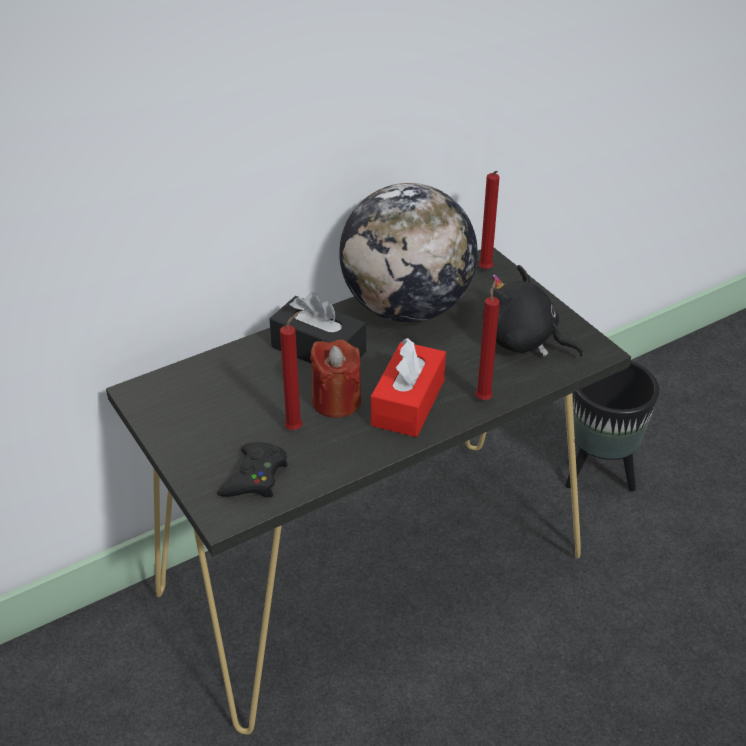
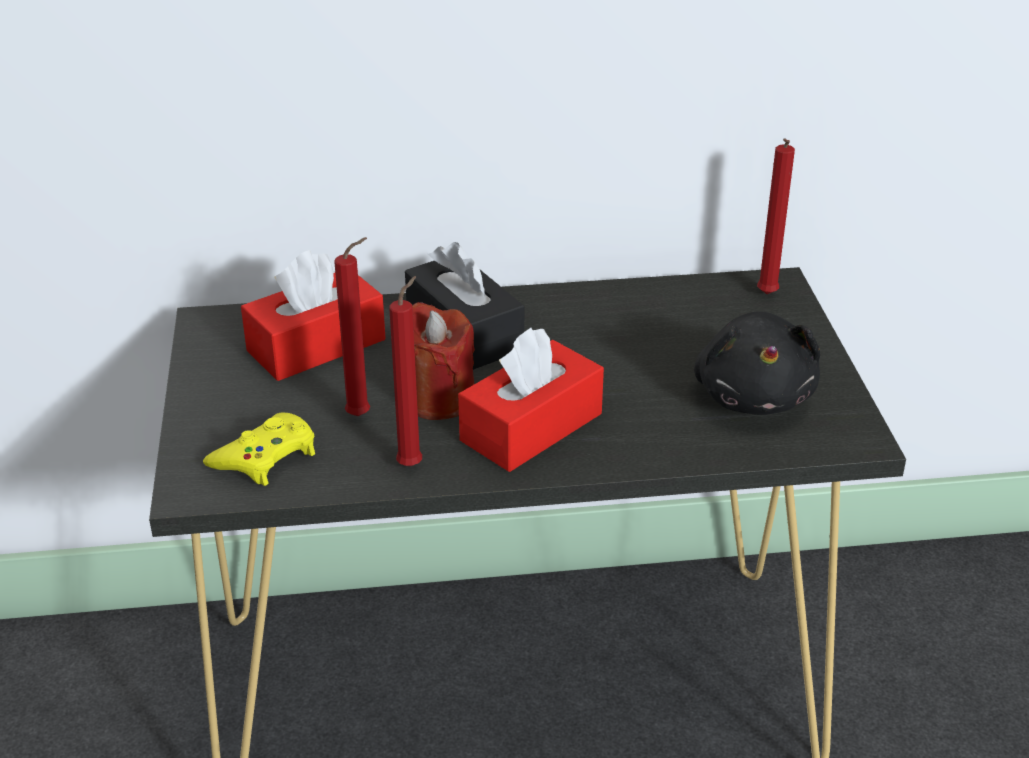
camera: 25 degrees right, 5 degrees down
black game controller [217,442,288,497] -> yellow game controller [203,412,315,486]
globe [339,183,478,323] -> none
red candle [476,280,500,400] -> red candle moved to [389,276,422,467]
black plush toy [483,265,584,357] -> black plush toy turned 150 degrees counterclockwise [694,311,820,415]
black planter [565,361,659,492] -> none
none -> red tissue box [241,250,386,381]

